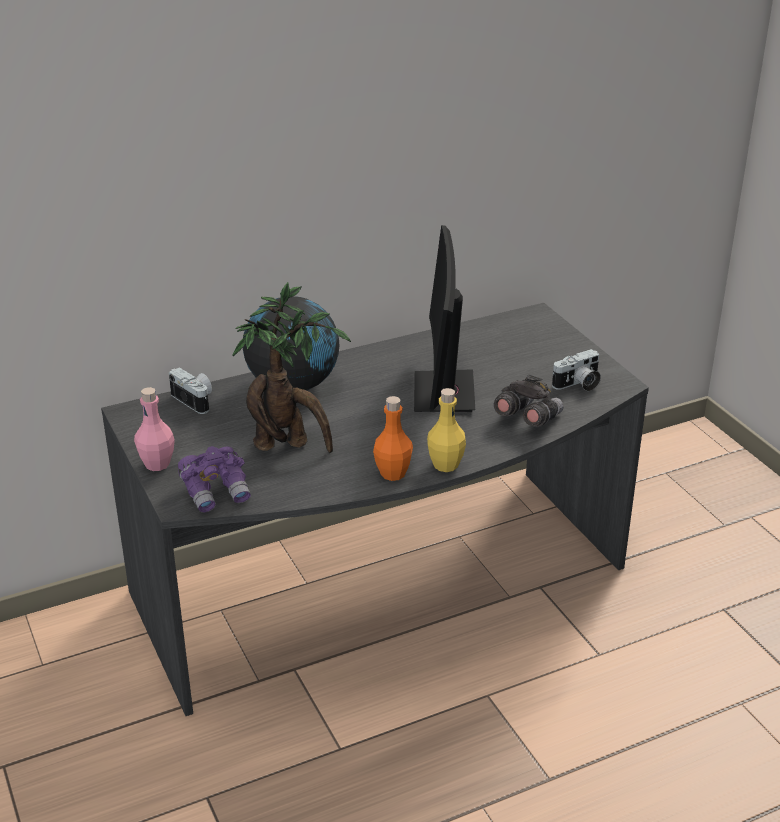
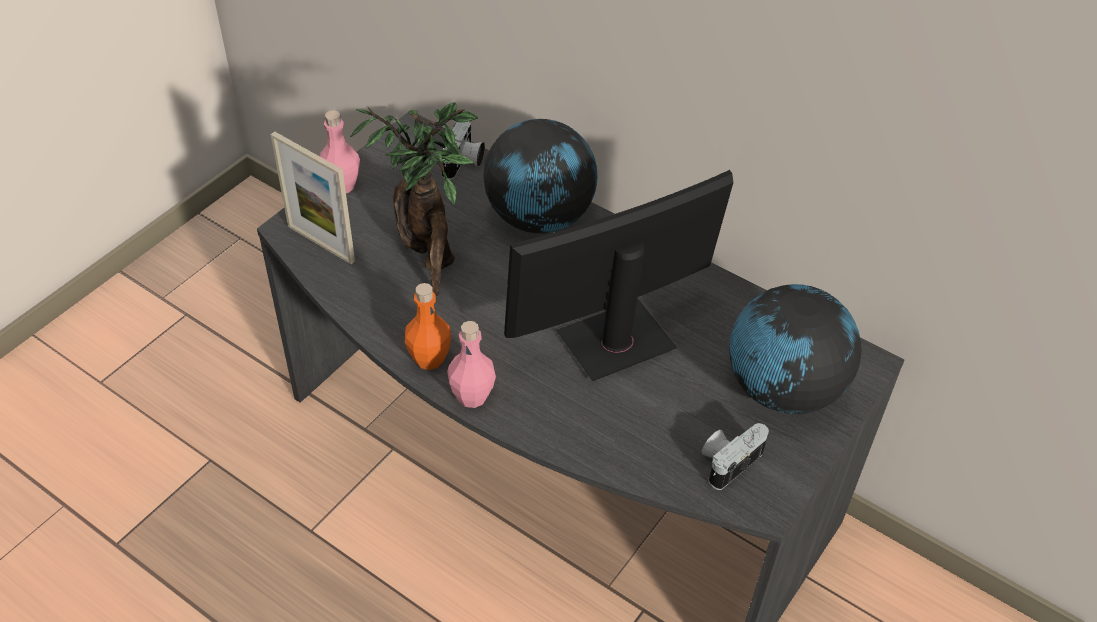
camera: 60 degrees right, 15 degrees up
purple binoculars [178,446,251,513] -> picture frame [271,132,355,264]
yellow bottle [427,388,466,472] -> pink bottle [447,321,496,408]
grey binoculars [494,375,564,427] -> none
camera [552,349,601,391] -> camera turned 105 degrees clockwise [701,423,769,490]
none -> globe [729,284,862,414]

